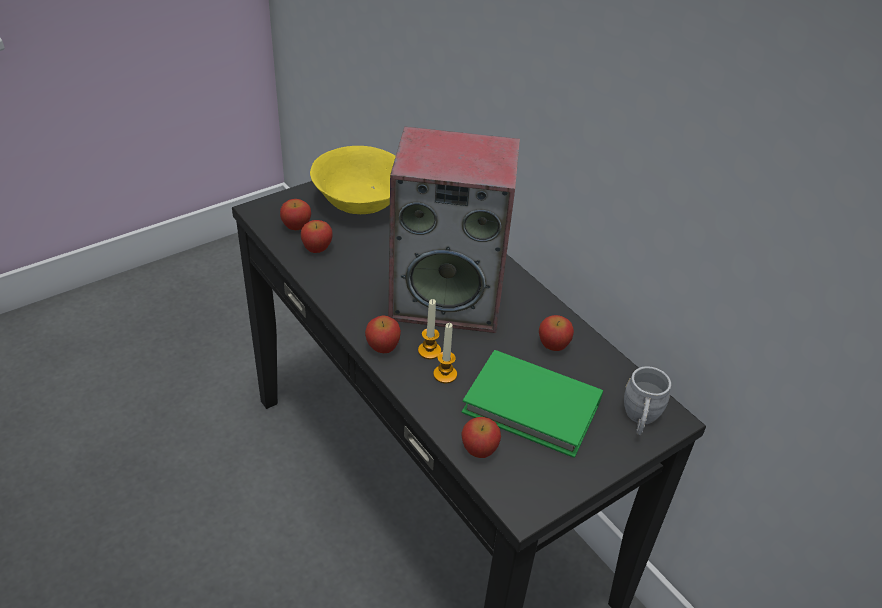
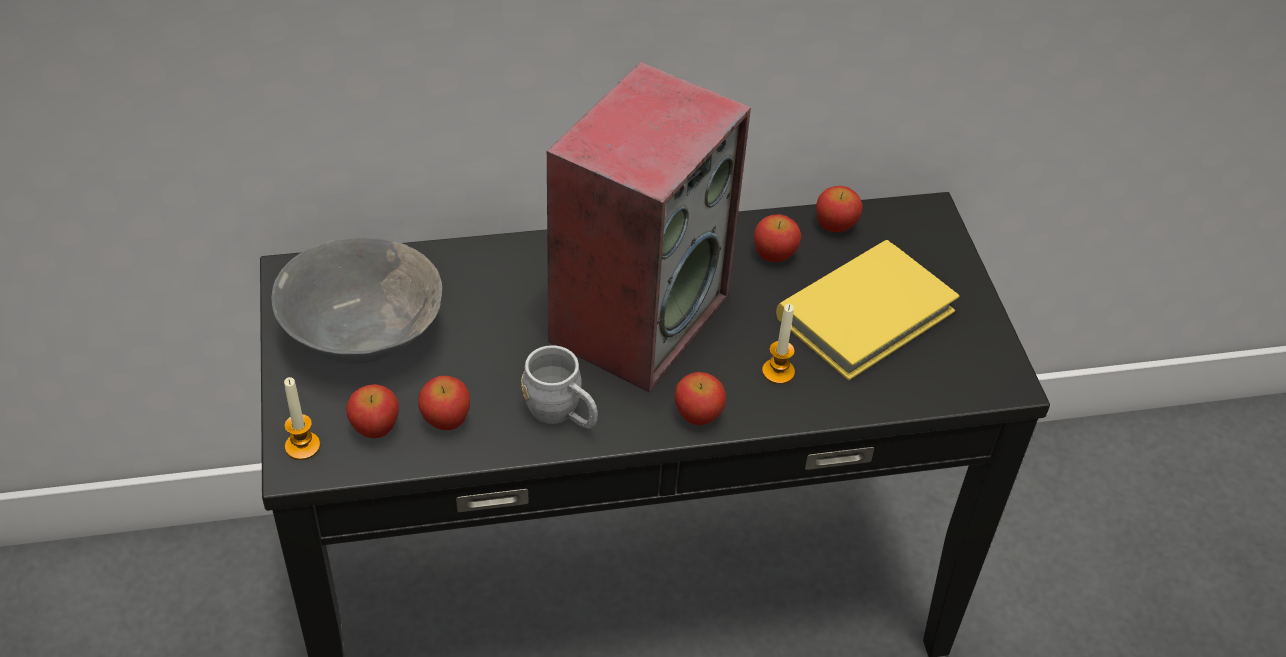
camera: 65 degrees left, 5 degrees up
yellow bowl [310,146,396,214] -> grey bowl [272,237,443,364]
candle [418,299,441,359] -> candle moved to [284,377,320,460]
apple [461,417,501,458] -> apple moved to [816,186,863,232]
green book [462,350,603,458] -> yellow book [776,240,959,381]
grey mug [624,366,671,435] -> grey mug moved to [521,345,598,428]

